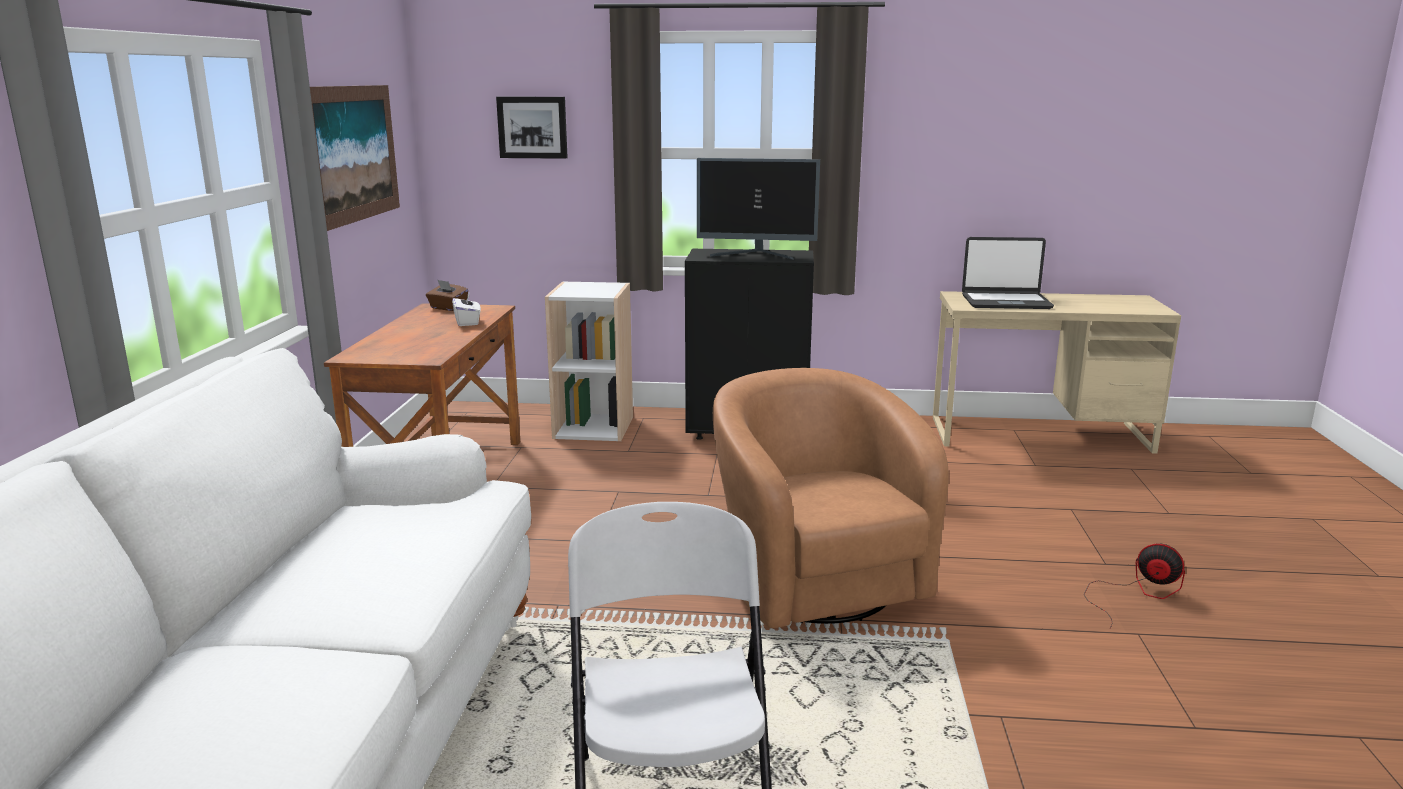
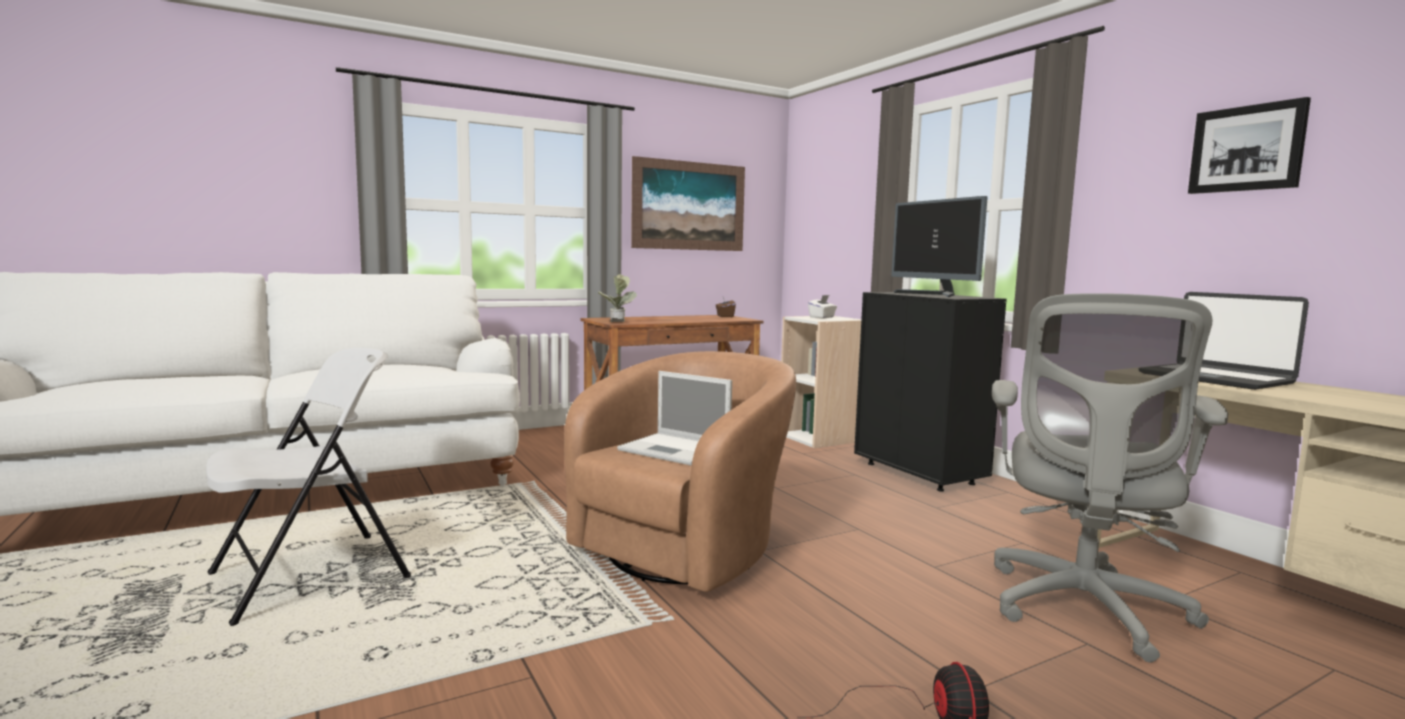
camera: 55 degrees right, 10 degrees down
white tissue box [452,292,481,326] -> white tissue box moved to [808,295,837,319]
picture [496,97,568,159] -> picture moved to [1188,97,1311,194]
none -> potted plant [597,274,637,322]
none -> laptop [617,371,732,466]
none -> grey office chair [992,293,1228,662]

